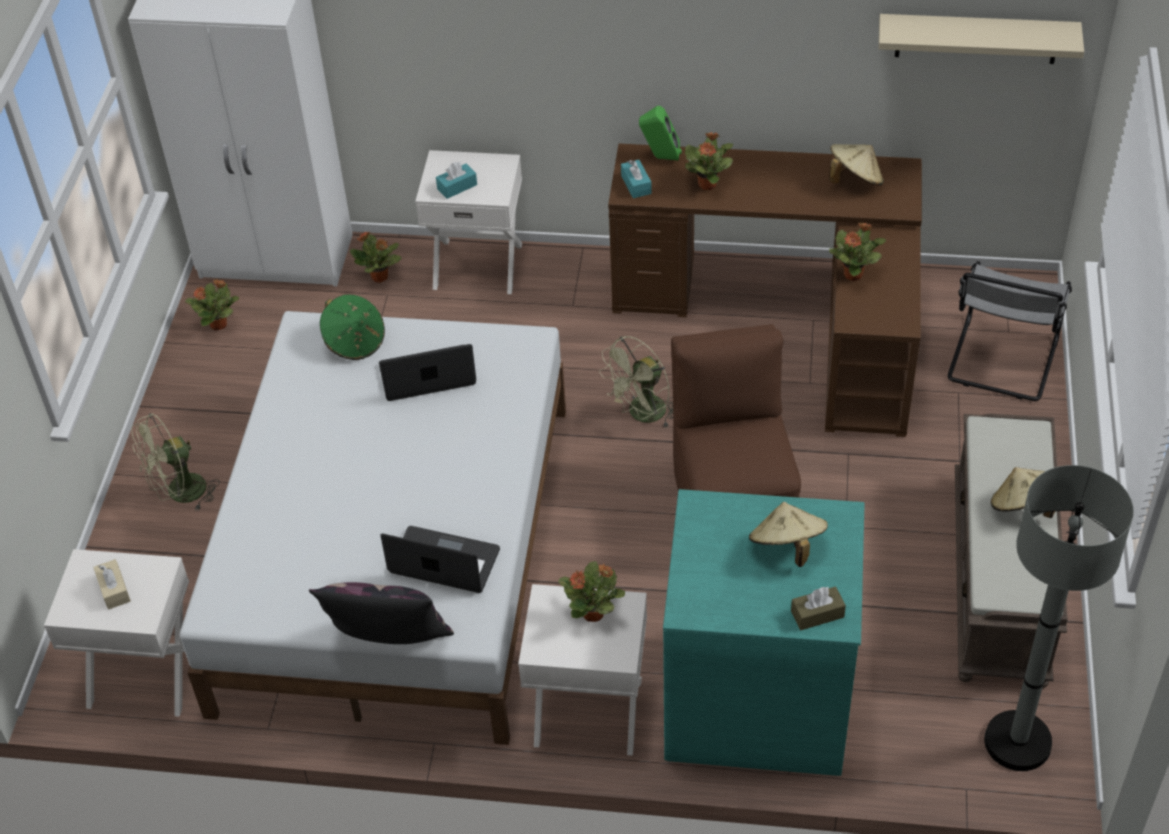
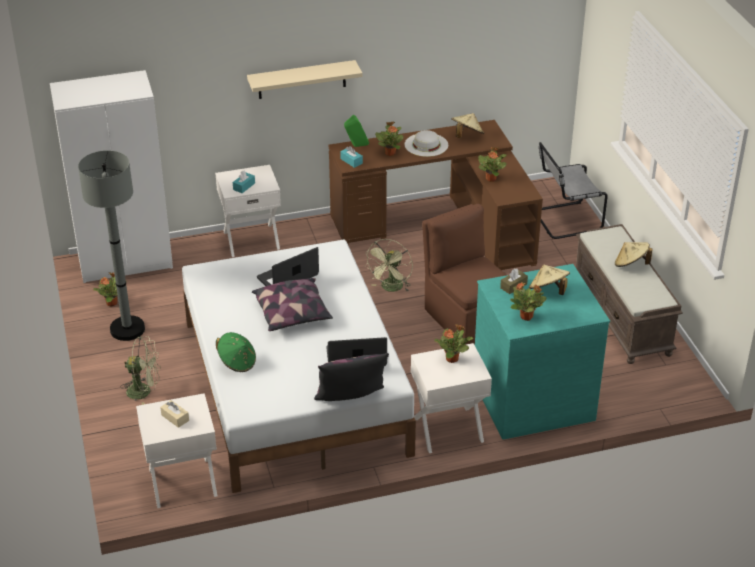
camera: 25 degrees left, 10 degrees down
green fan [131,413,220,511] -> green fan turned 120 degrees counterclockwise [120,336,161,405]
green hat [320,294,385,360] -> green hat moved to [216,332,256,372]
potted plant [350,231,401,283] -> potted plant moved to [510,282,546,321]
brown tissue box [791,586,846,630] -> brown tissue box moved to [500,268,528,294]
beige shelf [879,14,1084,64] -> beige shelf moved to [247,60,363,99]
grey chair [948,261,1072,401] -> grey chair turned 75 degrees clockwise [539,142,608,239]
grey floor lamp [984,465,1134,771] -> grey floor lamp moved to [78,150,145,341]
none -> pillow [252,278,333,331]
none -> white hat [405,130,448,157]

